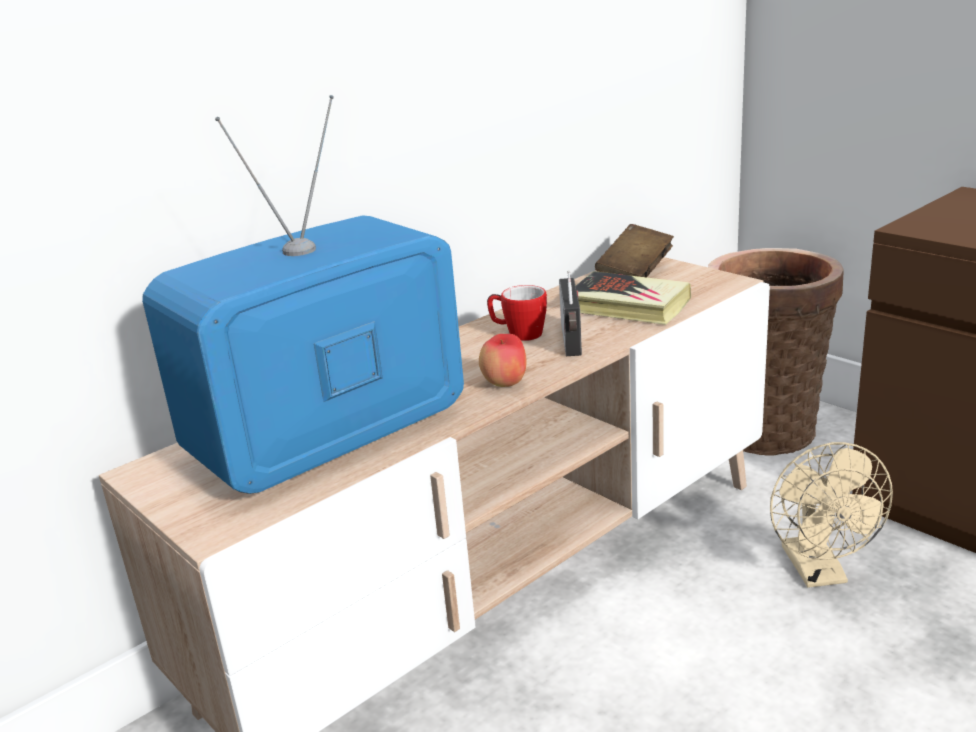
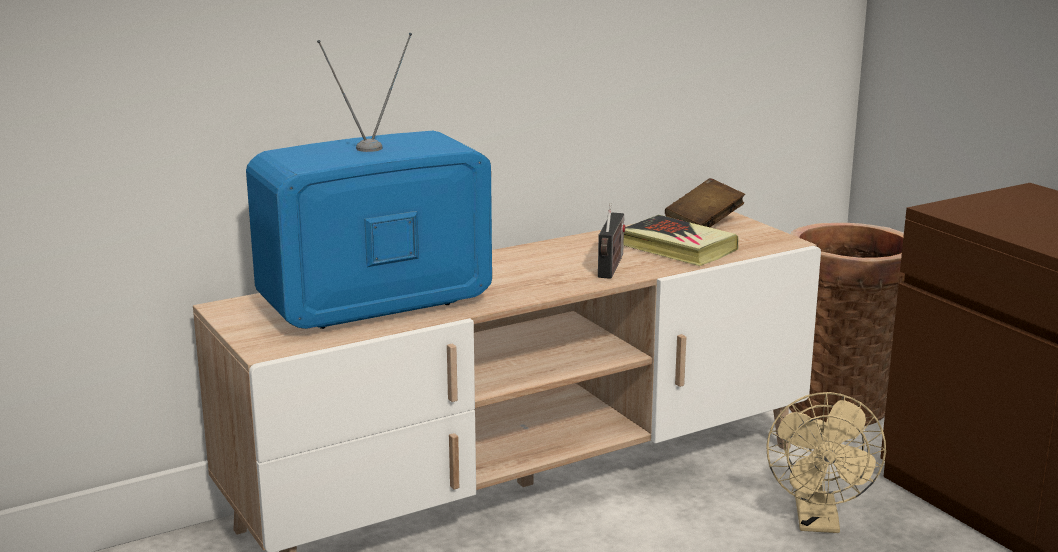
camera: 10 degrees right, 5 degrees down
apple [479,334,526,387] -> none
mug [487,285,547,341] -> none

